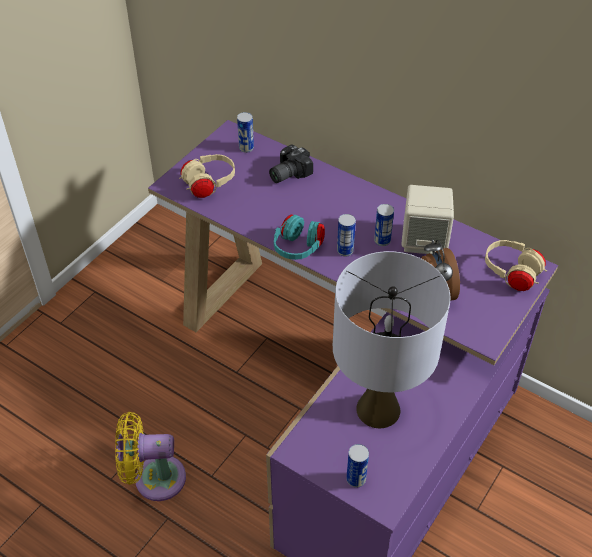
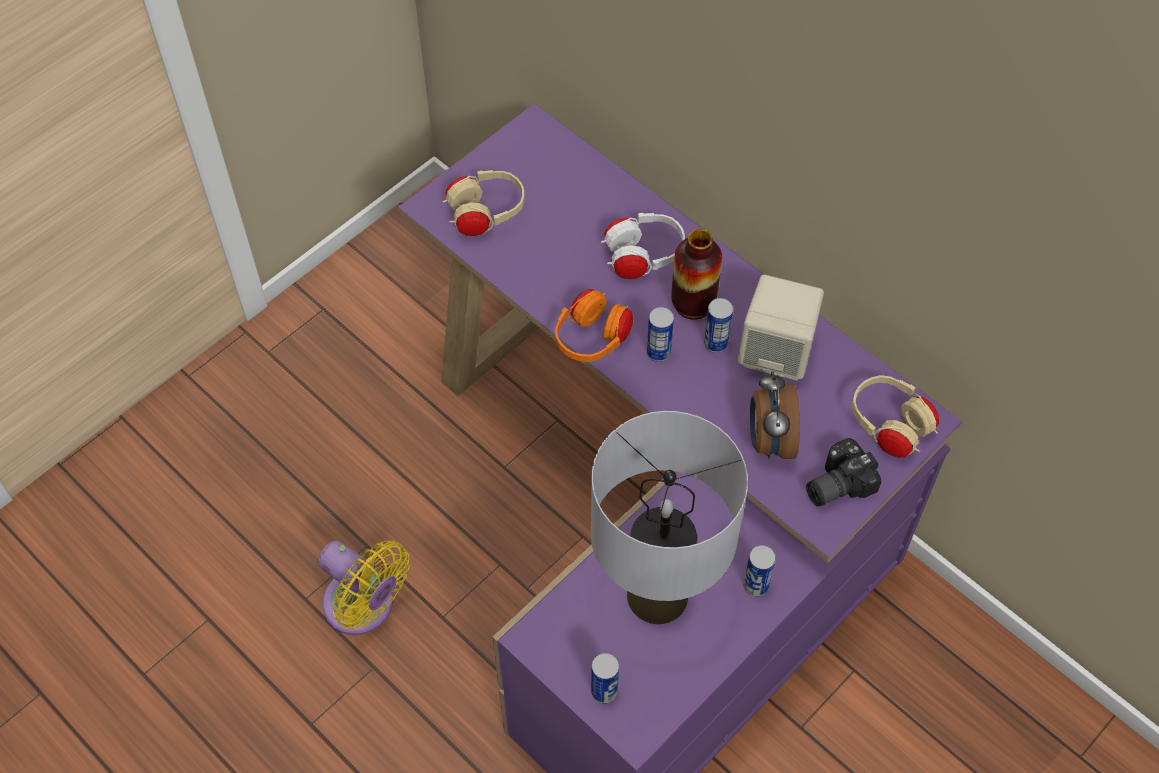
camera: 10 degrees right, 10 degrees up
yellow fan [115,412,186,501] -> yellow fan turned 150 degrees counterclockwise [318,541,410,635]
can [237,112,254,153] -> can moved to [743,545,776,597]
camera [269,145,313,183] -> camera moved to [806,438,882,507]
turquoise headphones [274,214,325,260] -> orange headphones [555,289,633,362]
none -> white headphones [601,213,685,279]
none -> vase [671,229,722,320]

